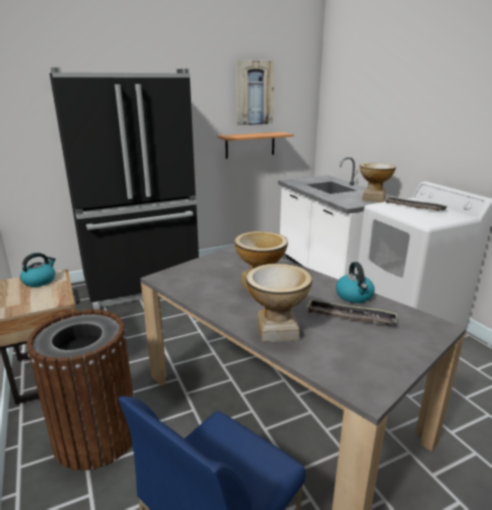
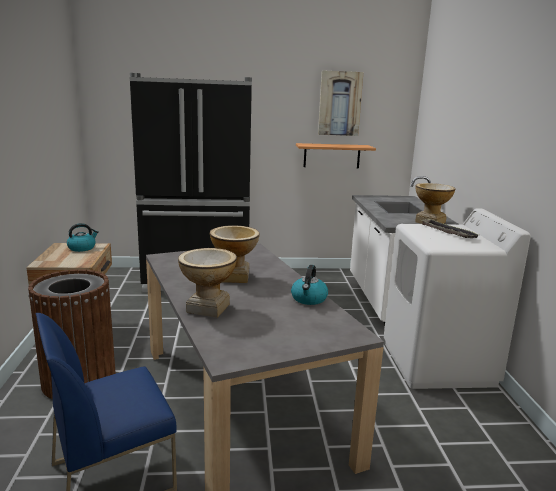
camera: 20 degrees right, 5 degrees down
tray [306,299,397,325] -> none

